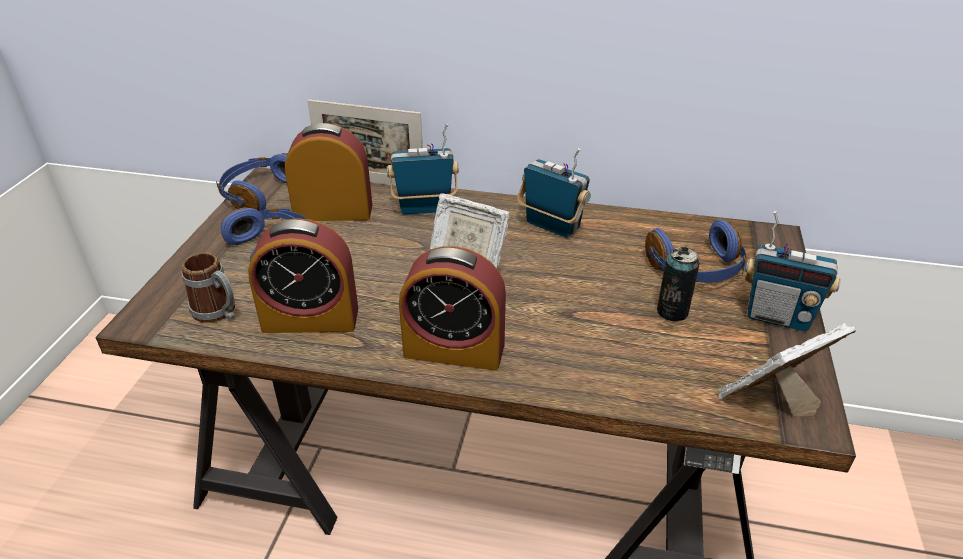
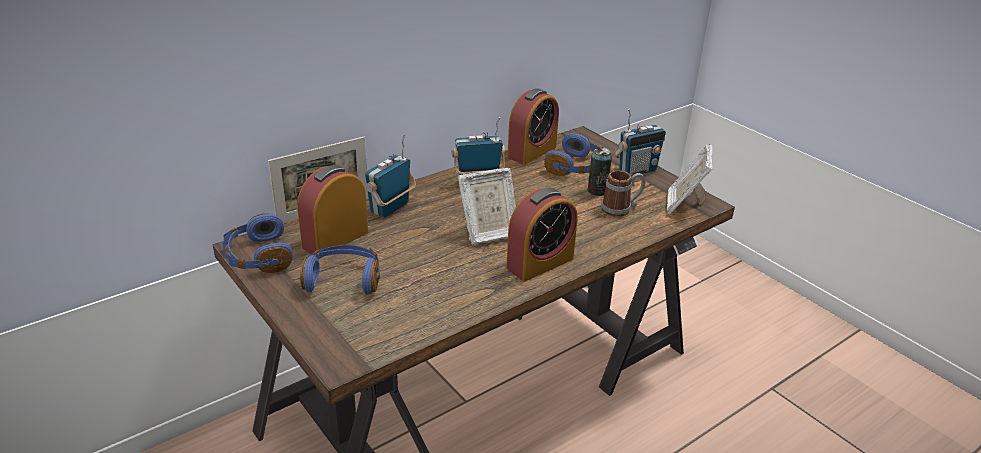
camera: 50 degrees left, 5 degrees down
mug [182,253,235,323] -> mug moved to [601,170,646,217]
alarm clock [248,218,358,333] -> alarm clock moved to [507,88,559,165]

